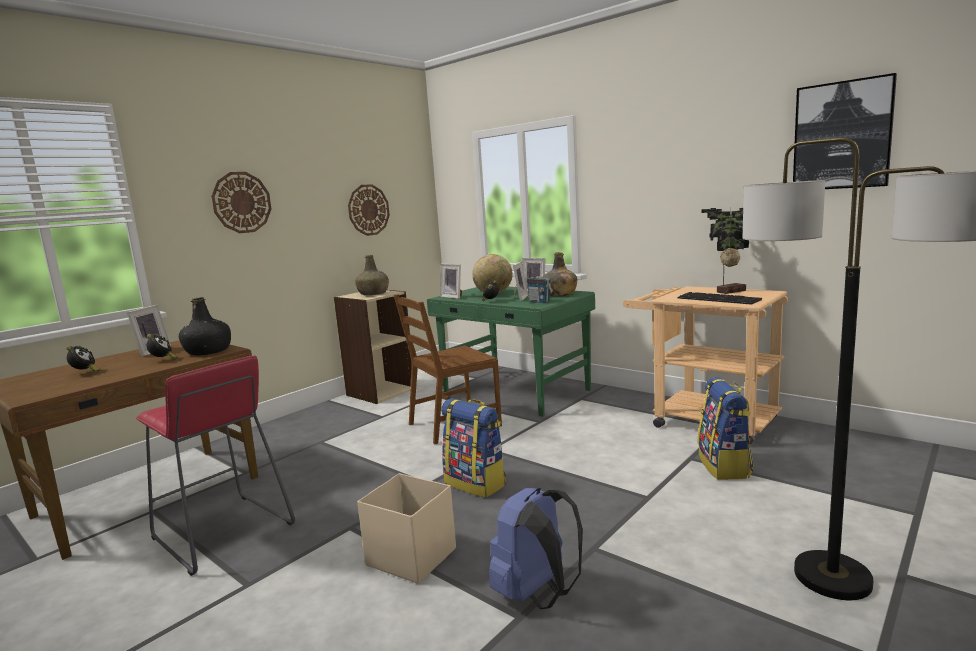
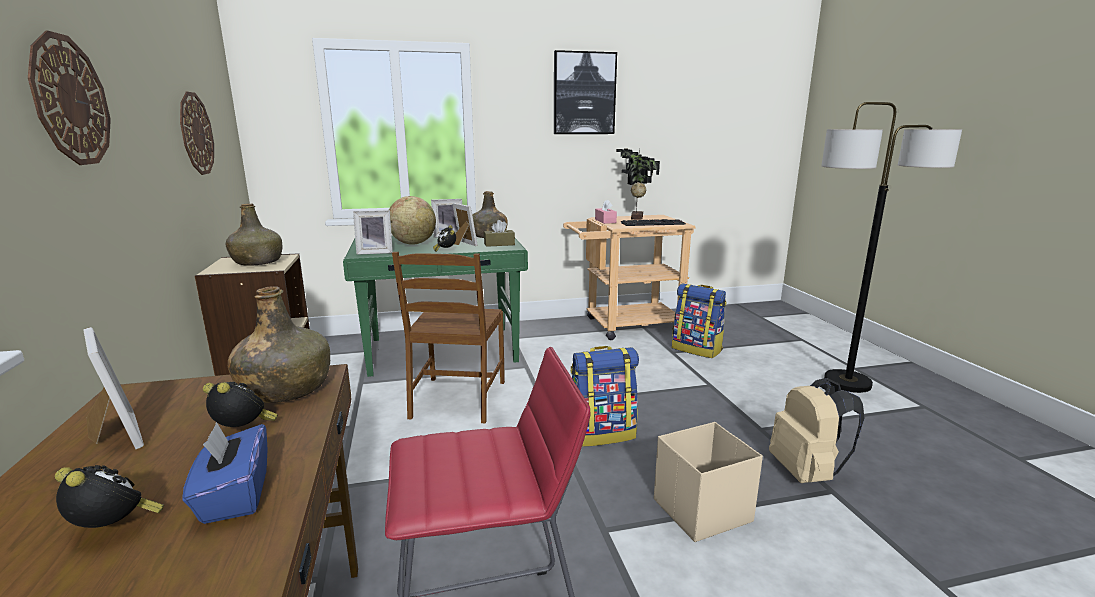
camera: 55 degrees left, 5 degrees up
black bottle [179,297,231,355] -> green bottle [228,286,330,403]
blue backpack [489,488,583,609] -> beige backpack [769,378,865,483]
radio [527,265,553,303] -> brown tissue box [484,220,515,247]
picture [793,73,897,189] -> picture moved to [554,50,617,134]
none -> blue tissue box [182,422,268,524]
none -> pink tissue box [595,199,617,224]

